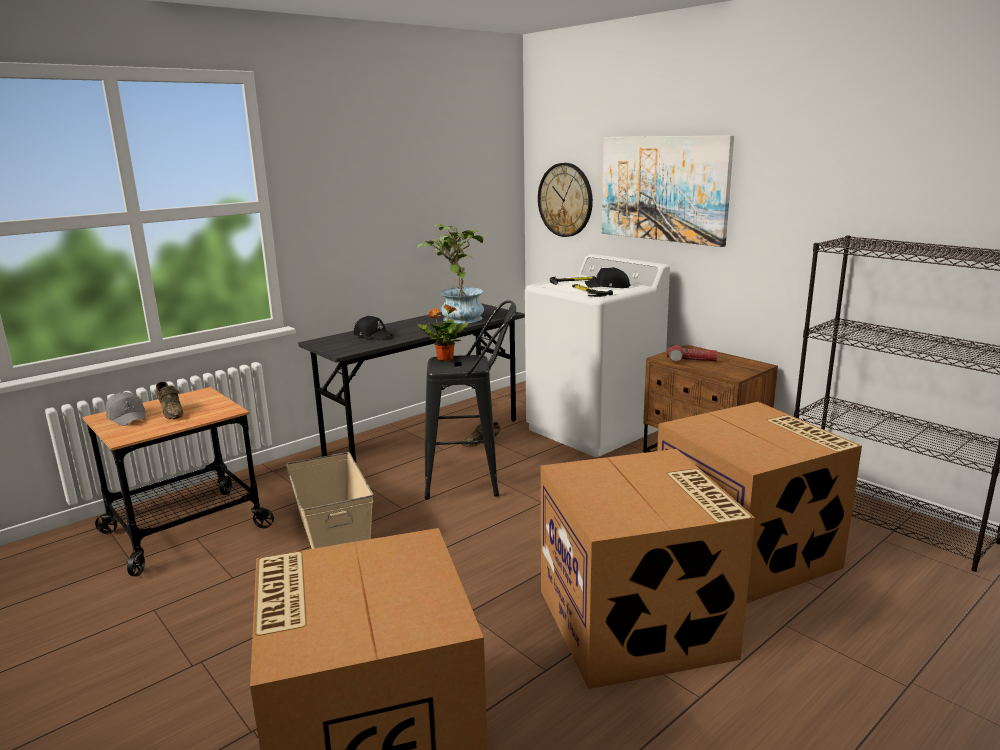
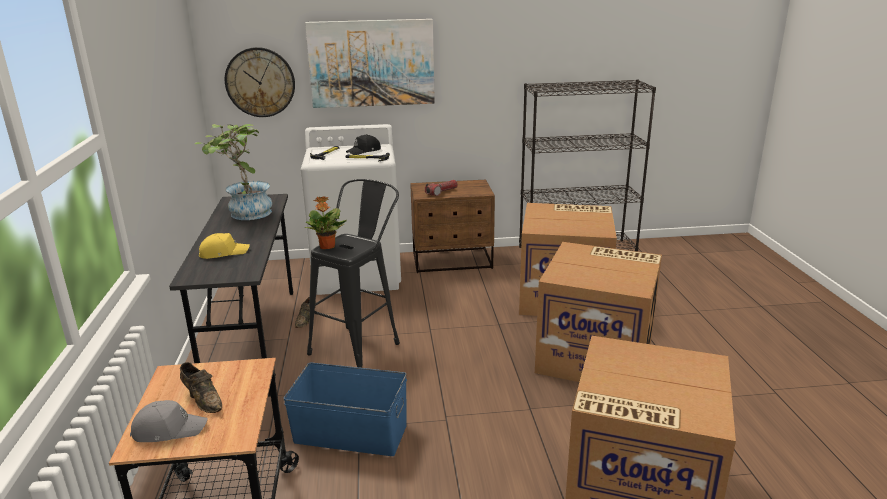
camera: 55 degrees left, 5 degrees up
brown shoe [156,382,183,419] -> brown shoe turned 45 degrees clockwise [180,362,222,413]
beige storage box [286,452,373,549] -> blue storage box [283,363,407,456]
black cap [354,316,393,340] -> yellow cap [199,233,250,259]

